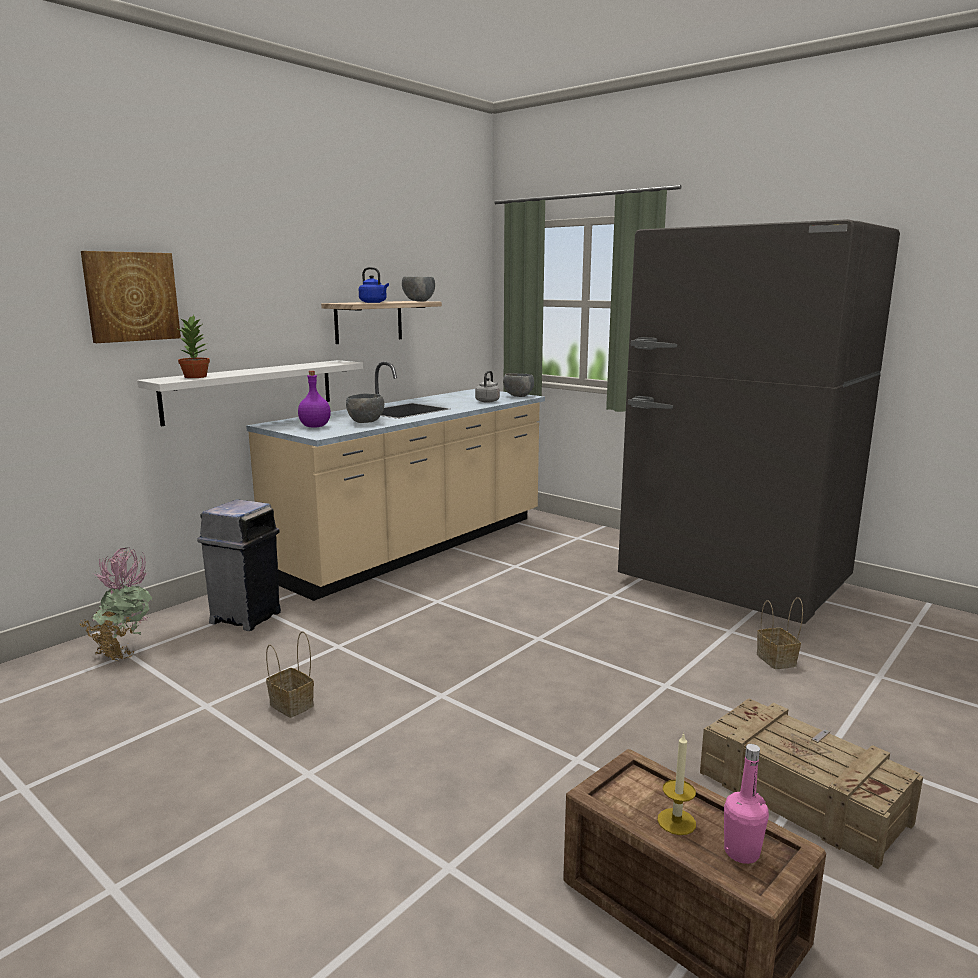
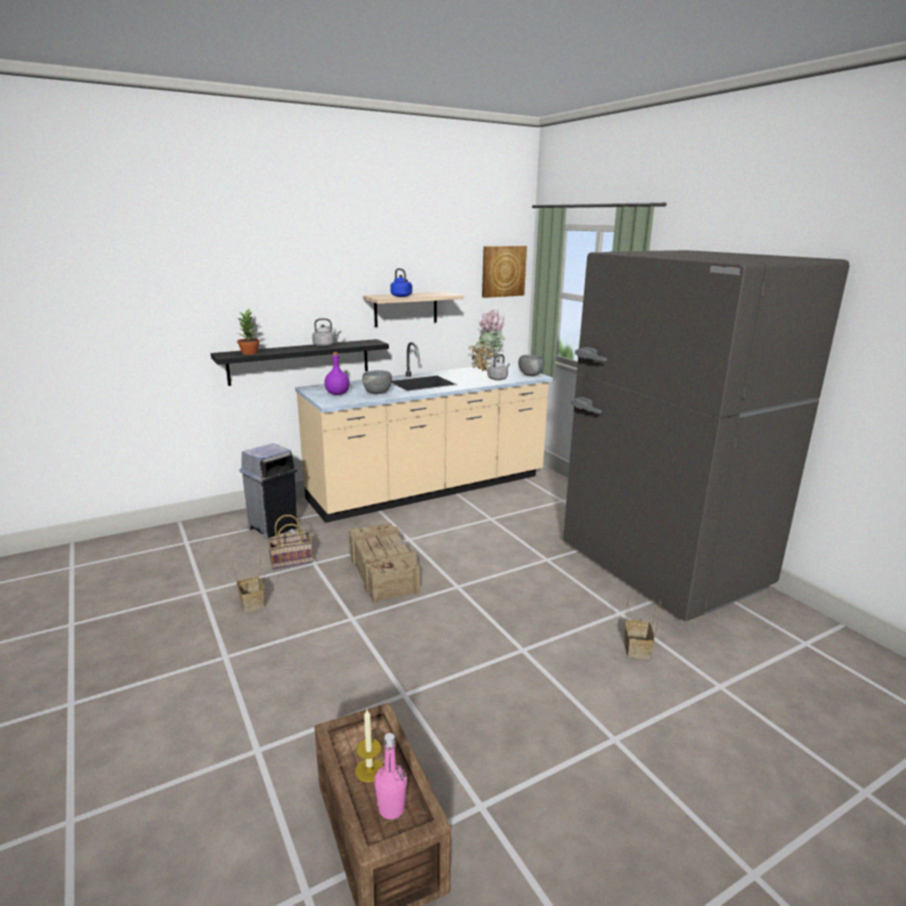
camera: 20 degrees right, 5 degrees up
potted plant [79,547,153,662] -> potted plant moved to [469,310,505,370]
picture [81,251,181,343] -> picture moved to [482,246,527,298]
white shelf [137,360,363,426] -> black shelf [211,339,389,386]
grey bowl [402,276,435,301] -> none
crate [700,699,923,869] -> crate moved to [349,523,420,603]
none -> basket [267,515,313,569]
none -> grey kettle [312,318,341,347]

